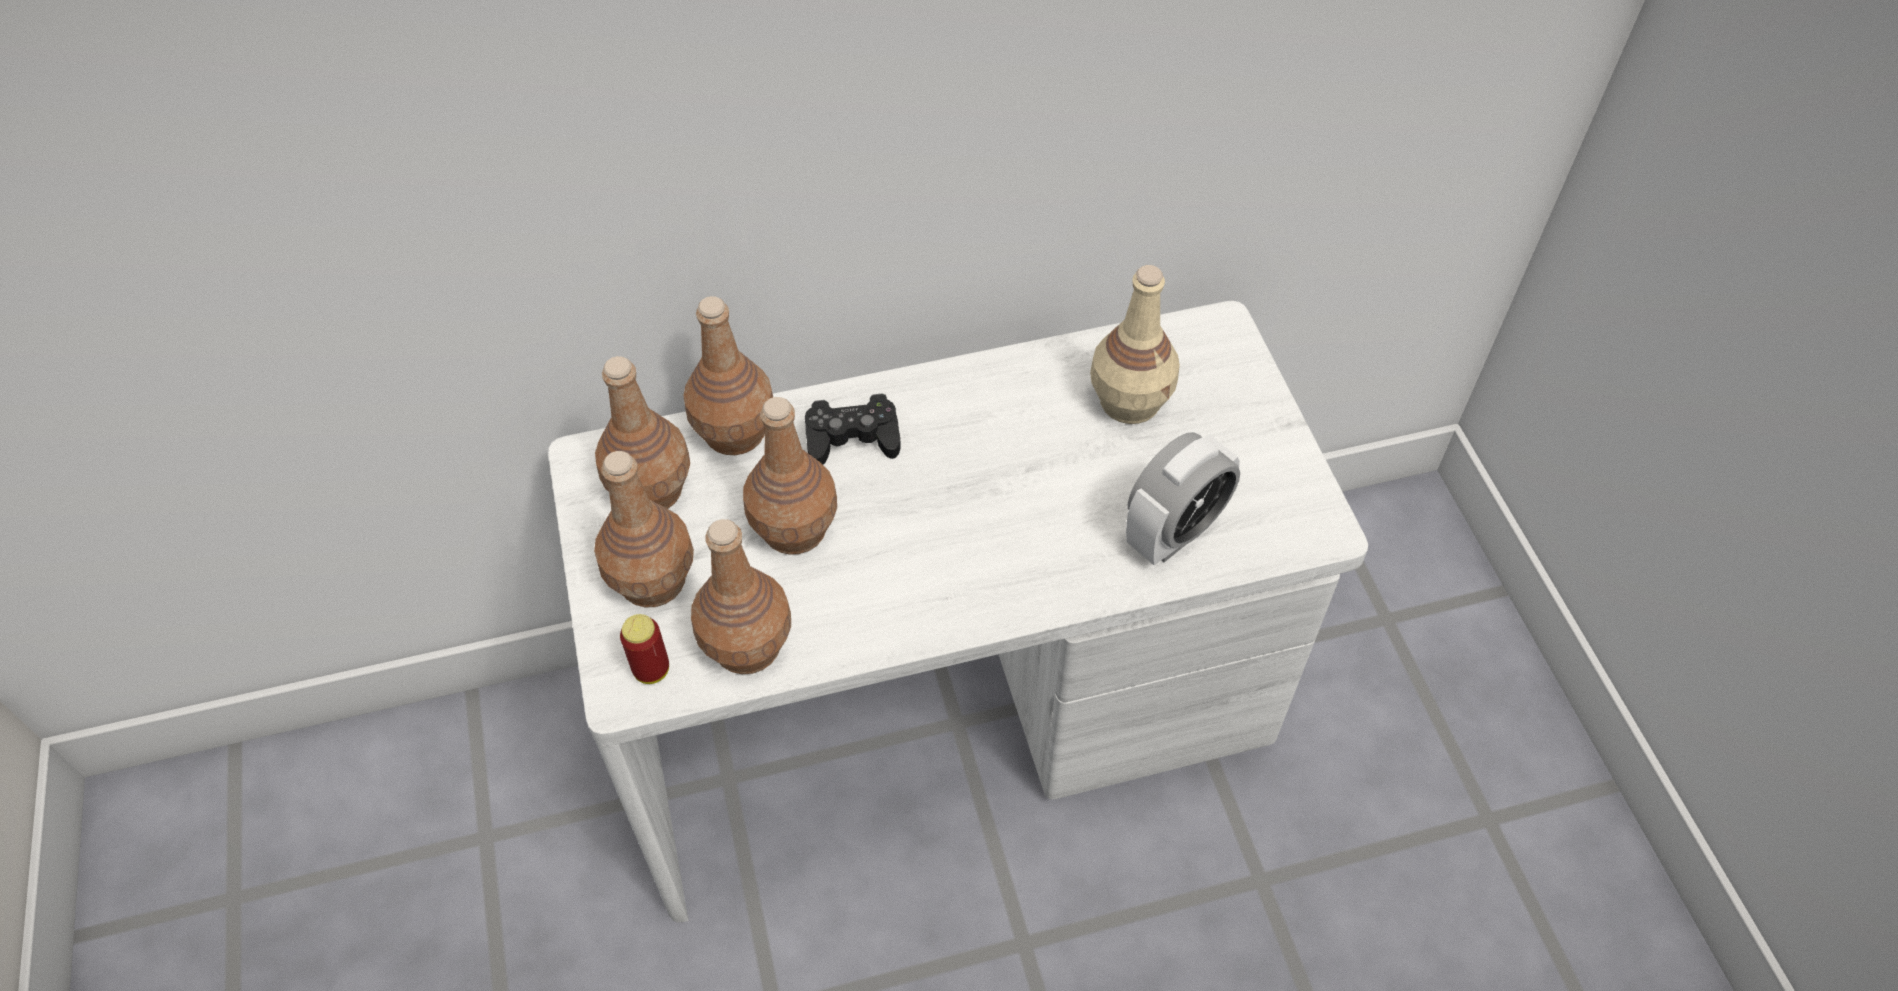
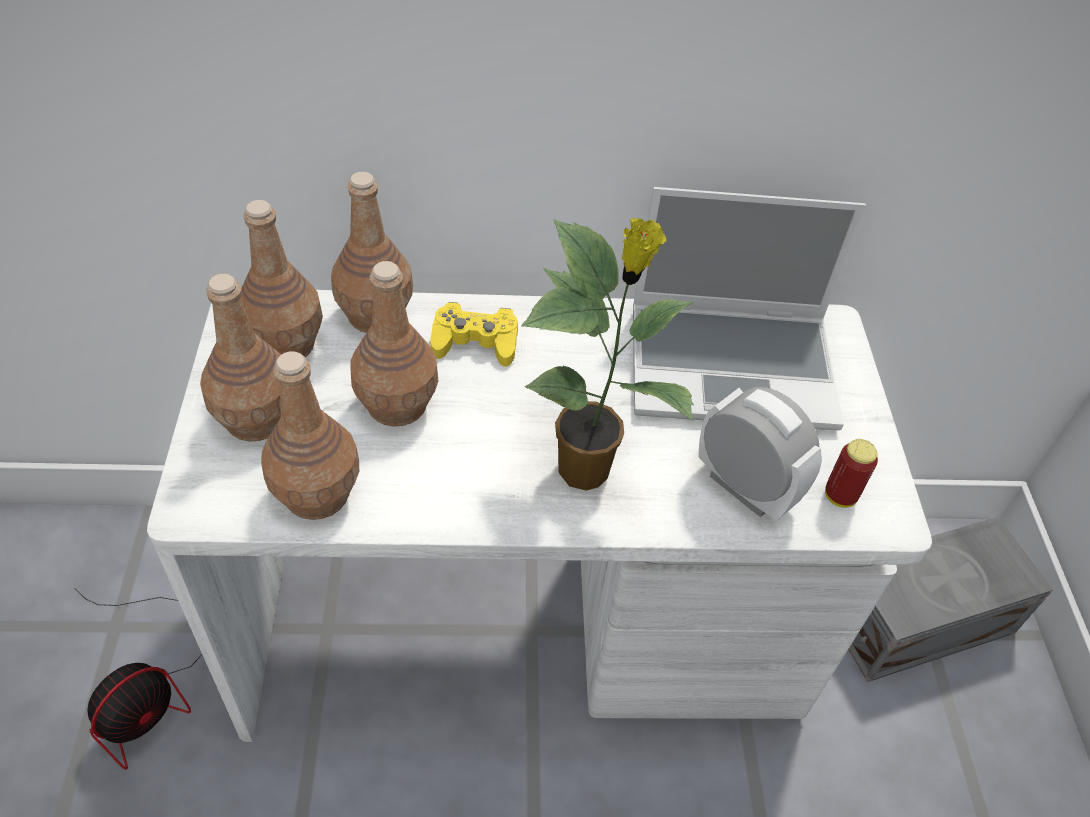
camera: 10 degrees right, 5 degrees down
can [620,614,669,684] -> can moved to [825,439,878,508]
black game controller [805,393,901,465] -> yellow game controller [430,302,518,367]
beige bottle [1090,265,1180,424] -> laptop [633,187,866,430]
alarm clock [1126,432,1240,565] -> alarm clock turned 105 degrees counterclockwise [698,387,822,521]
none -> fan [75,589,202,770]
none -> potted plant [521,218,695,491]
none -> grey storage box [848,517,1053,682]

